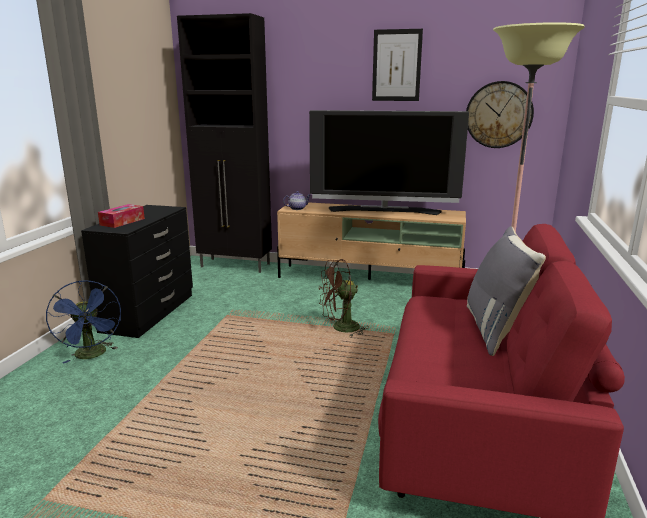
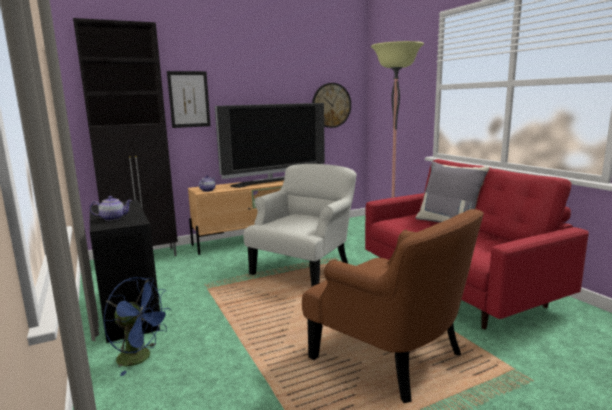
camera: 40 degrees left, 5 degrees down
tissue box [98,204,145,228] -> teapot [90,196,132,221]
brown fan [319,259,369,337] -> white armchair [243,164,356,287]
picture [372,29,423,101] -> picture moved to [167,71,211,128]
none -> brown armchair [302,209,484,403]

